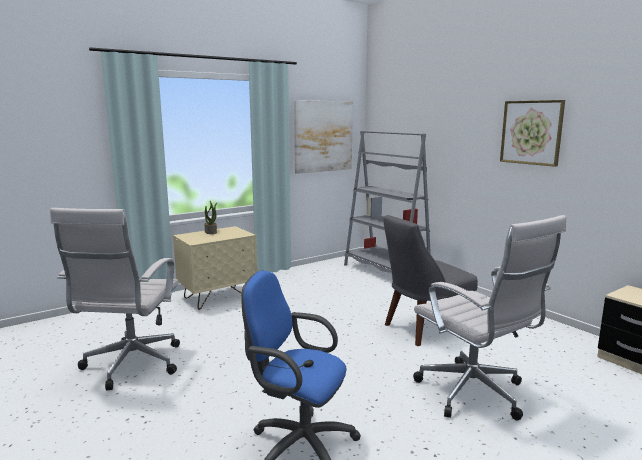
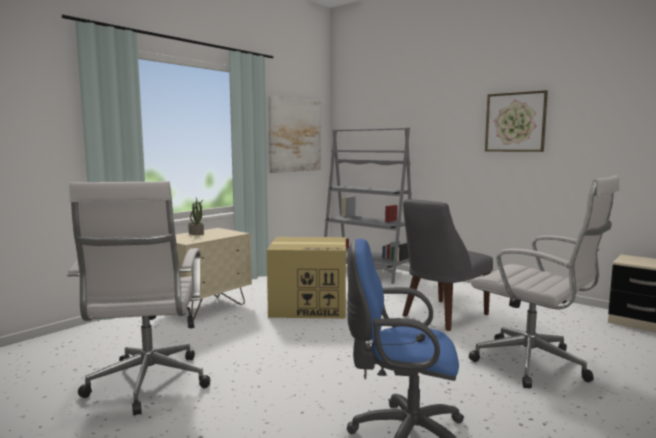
camera: 15 degrees left, 5 degrees down
none -> cardboard box [267,237,346,319]

